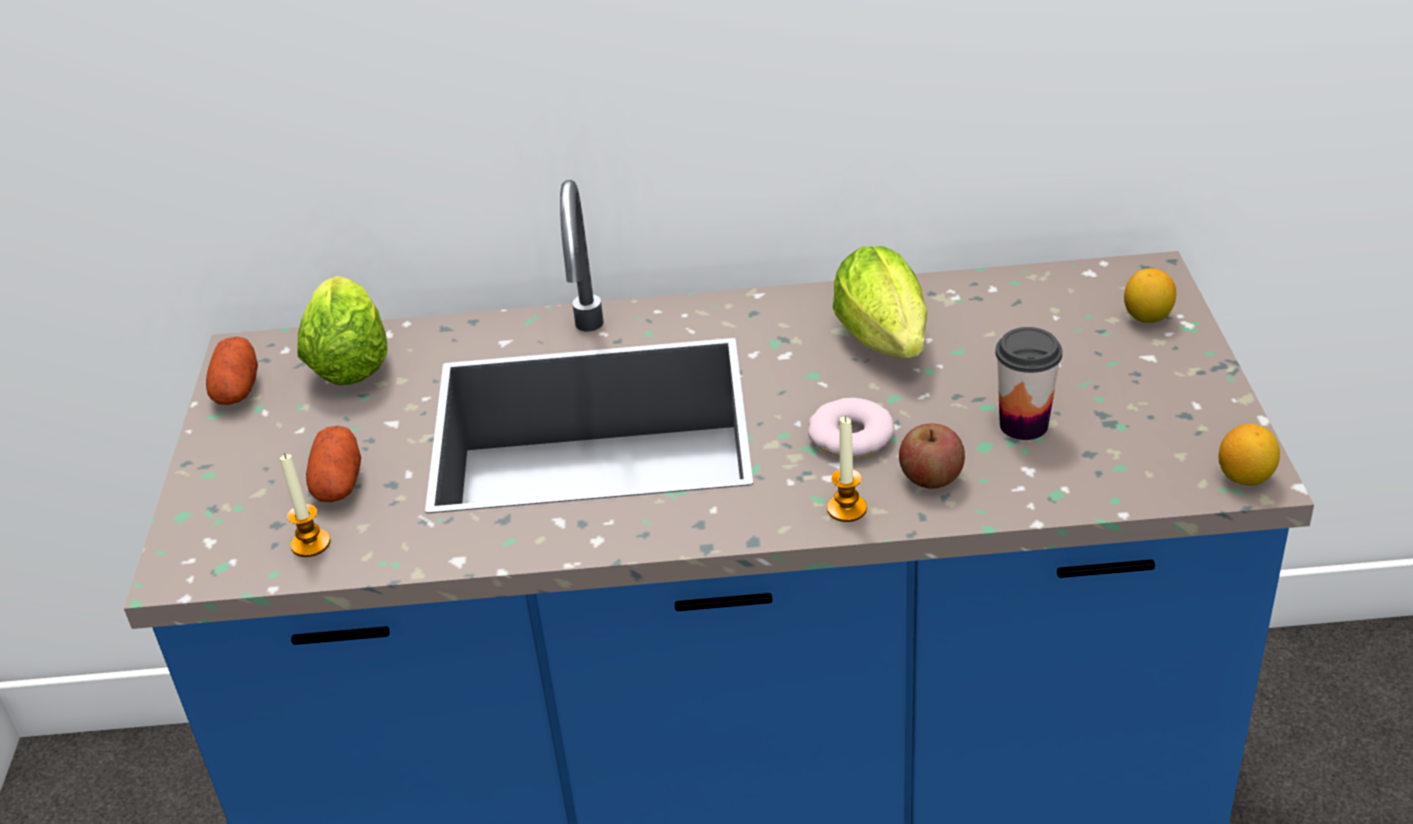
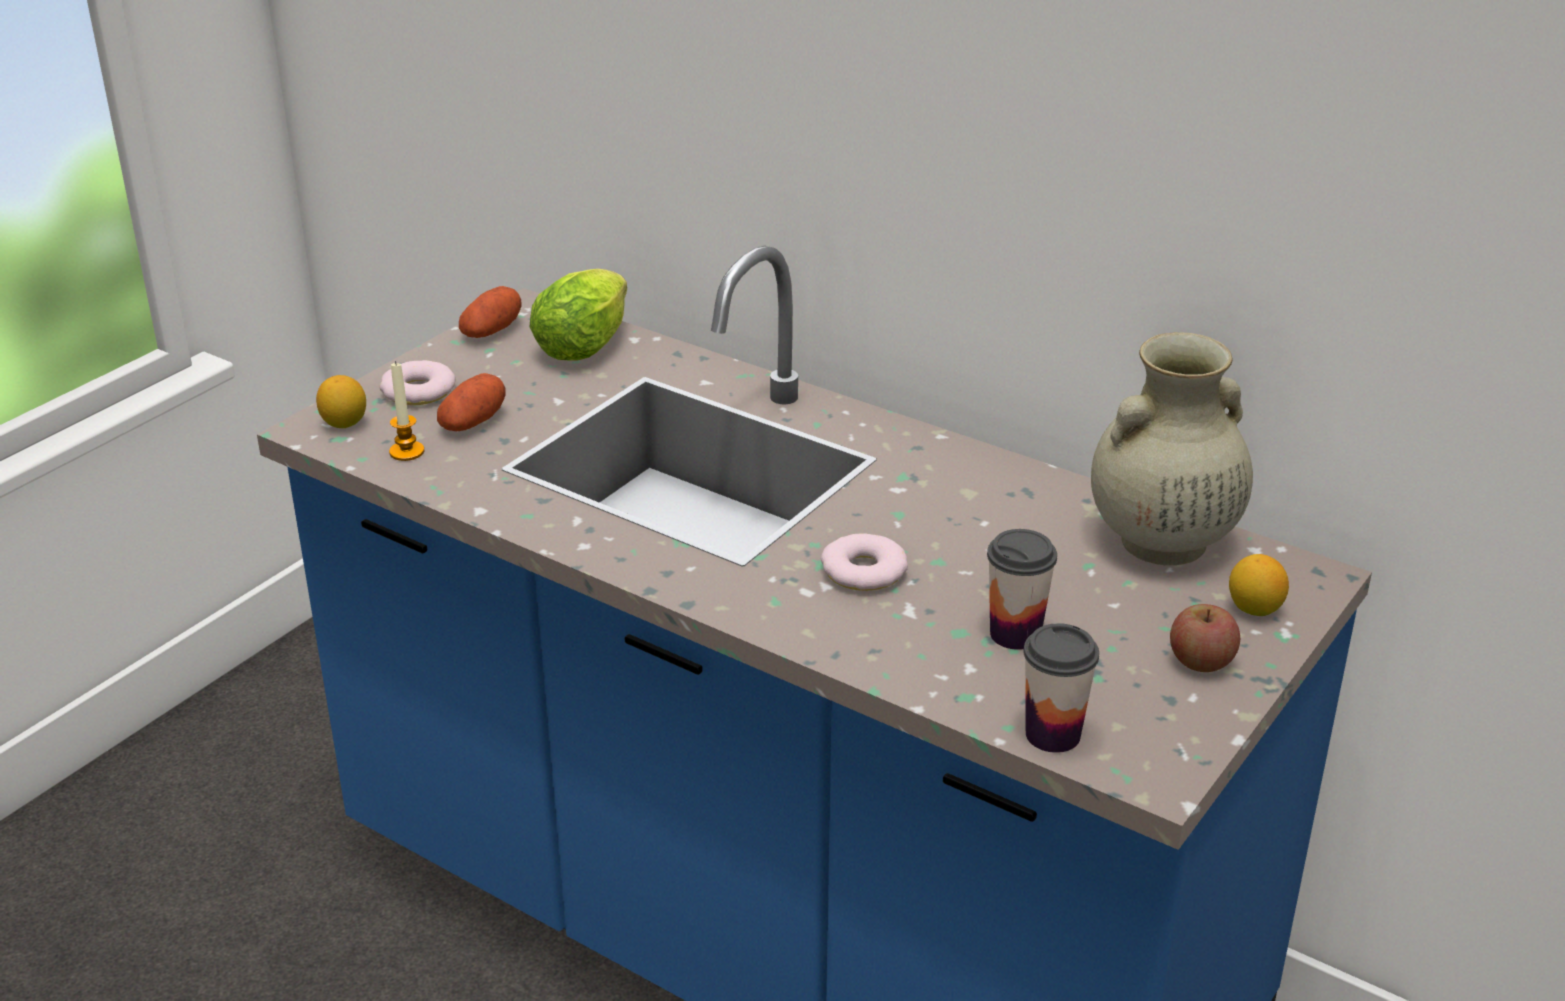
camera: 35 degrees right, 5 degrees down
candle [827,416,867,522] -> none
lettuce [833,247,928,358] -> none
apple [899,423,965,489] -> apple moved to [1170,604,1240,672]
lemon [1219,424,1280,486] -> lemon moved to [316,375,366,428]
none -> donut [379,360,456,405]
none -> cup [1023,623,1099,753]
none -> beige vase [1091,332,1253,565]

